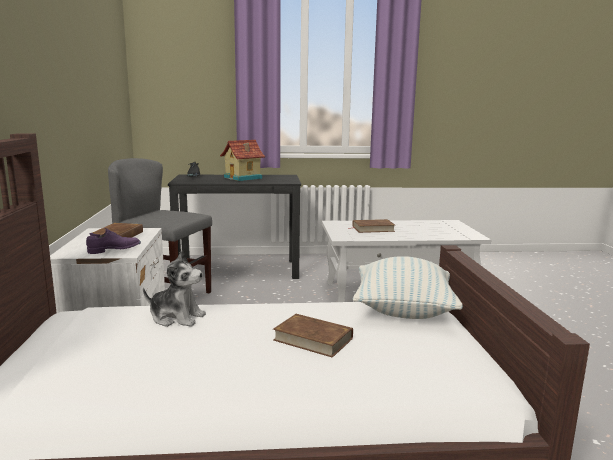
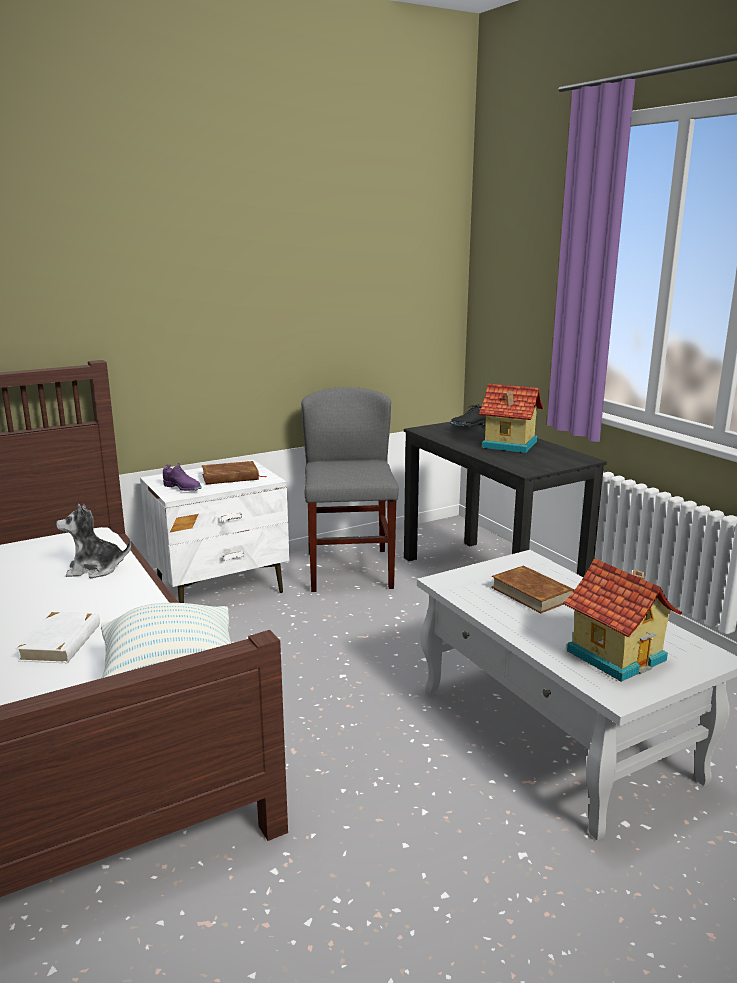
camera: 65 degrees right, 5 degrees up
plush toy [143,250,206,327] -> plush toy turned 90 degrees clockwise [56,504,131,578]
brown book [273,314,353,358] -> white book [16,612,100,663]
none -> toy house [563,558,682,682]

